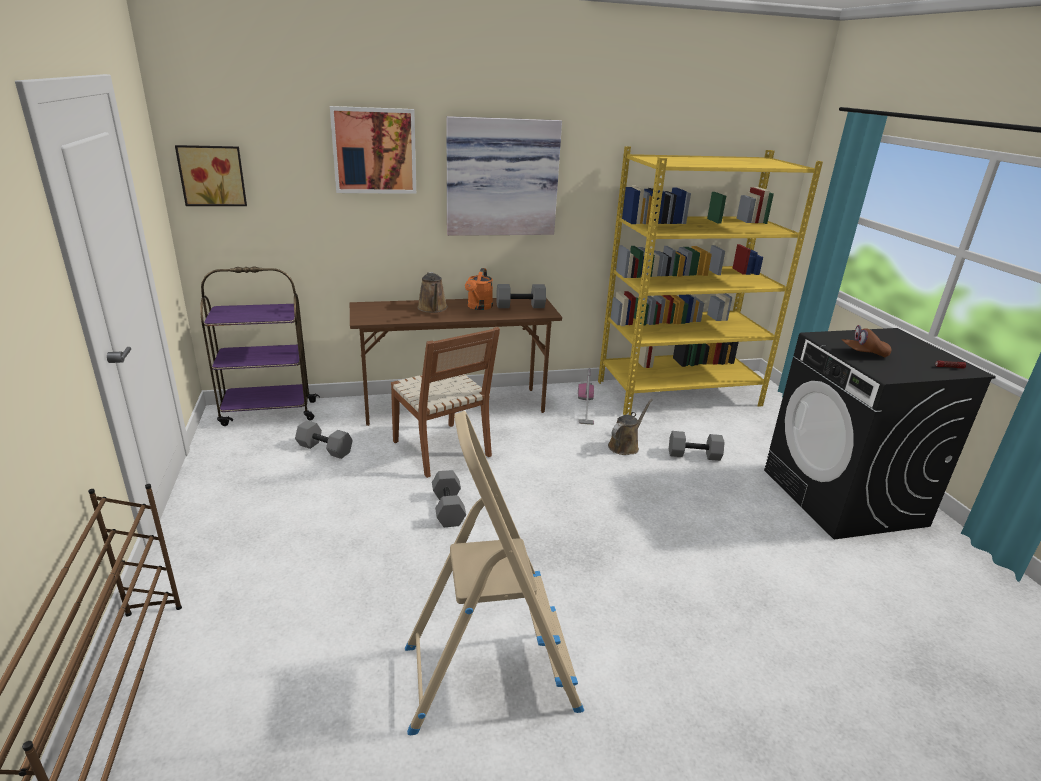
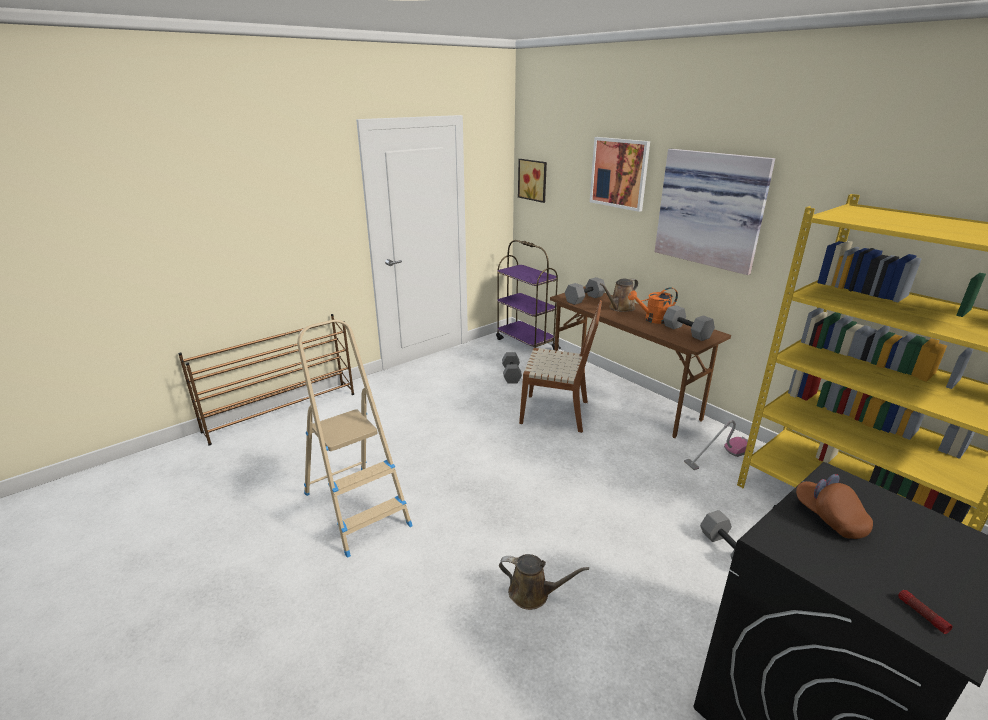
camera: 65 degrees right, 0 degrees up
chair [391,327,500,478] -> chair turned 105 degrees counterclockwise [519,300,602,433]
grey dumbbell [432,470,466,527] -> grey dumbbell moved to [565,277,605,305]
brown watering can [608,399,653,455] -> brown watering can moved to [499,554,589,610]

